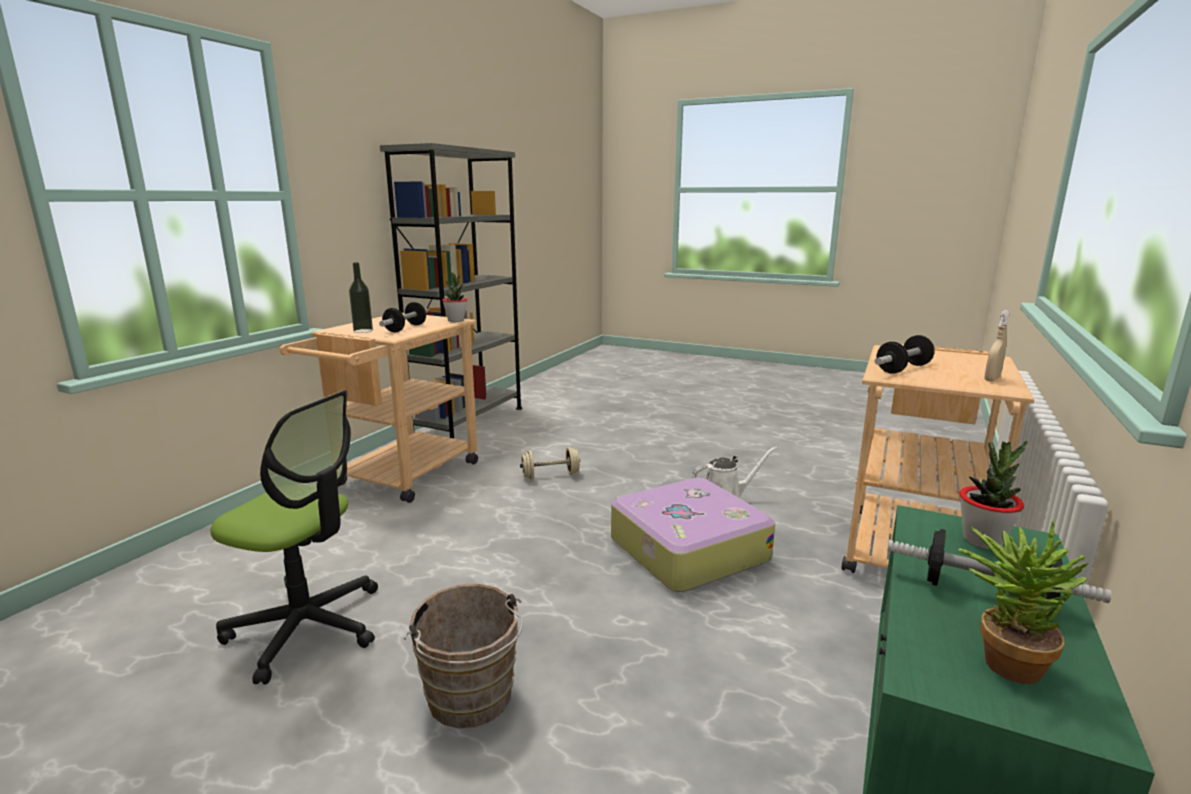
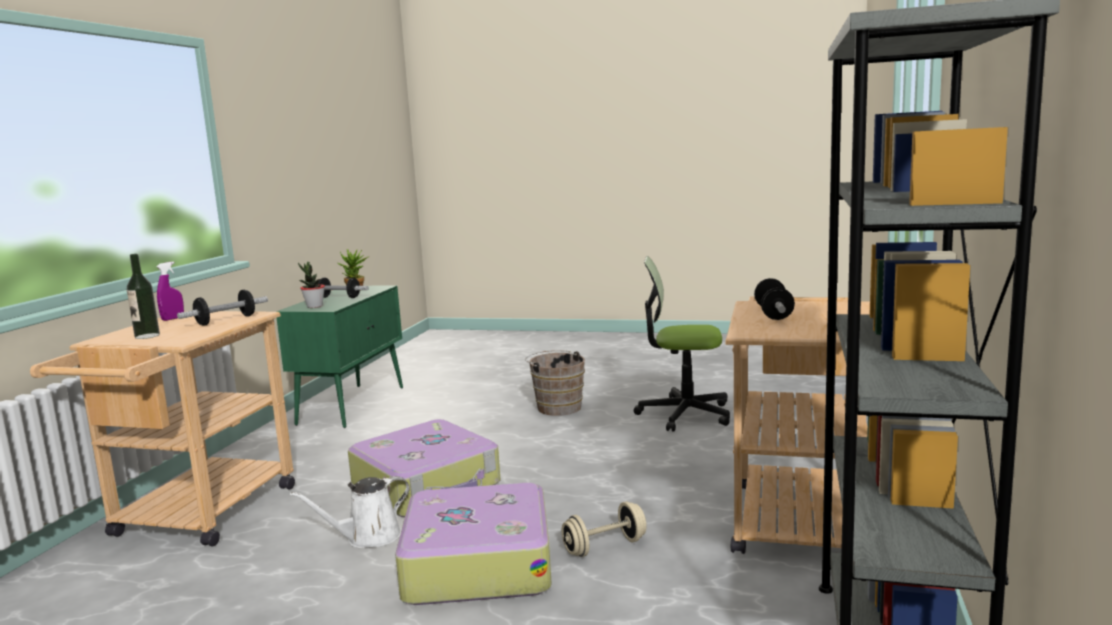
camera: 170 degrees right, 5 degrees down
bottle [349,262,373,333] -> bottle moved to [127,254,160,339]
potted plant [442,273,468,322] -> none
beige spray bottle [984,310,1010,381] -> purple spray bottle [157,262,184,321]
none -> suitcase [395,483,552,605]

